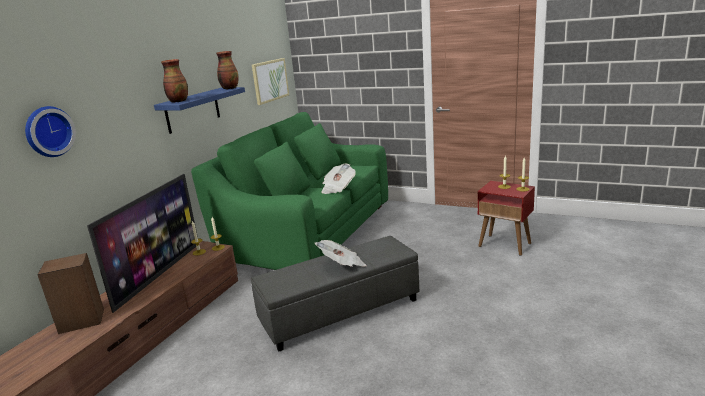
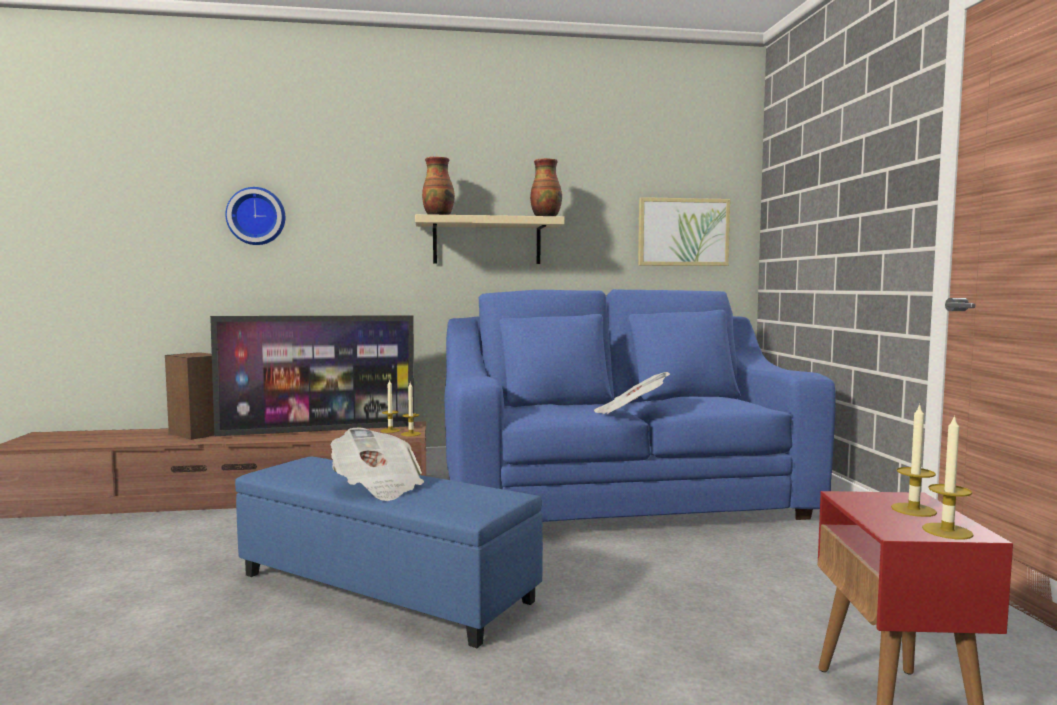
camera: 55 degrees right, 15 degrees down
blue shelf [154,87,245,134] -> beige shelf [415,214,565,264]
green sofa [191,112,388,270] -> blue sofa [444,289,836,522]
grey ottoman [251,236,419,352] -> blue ottoman [235,457,543,648]

